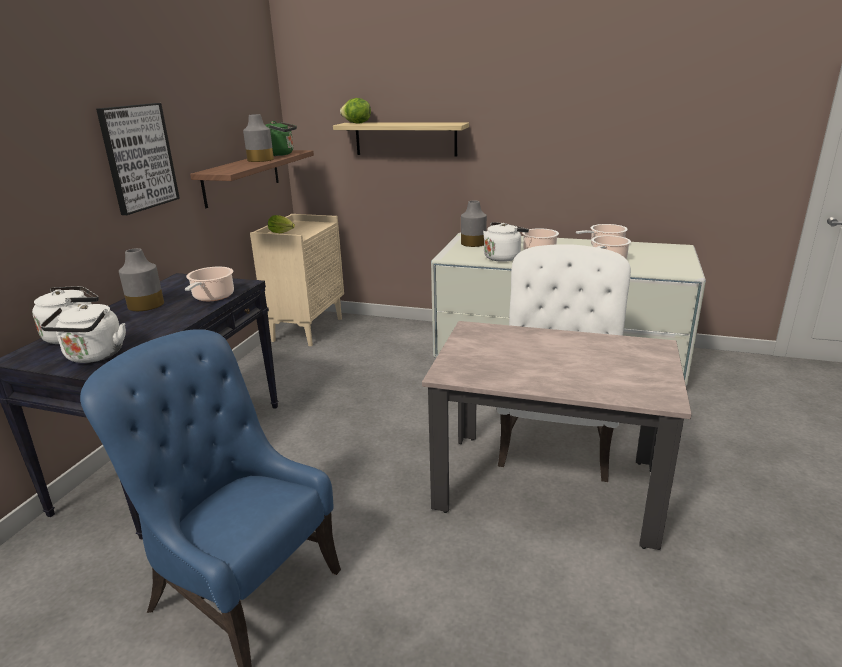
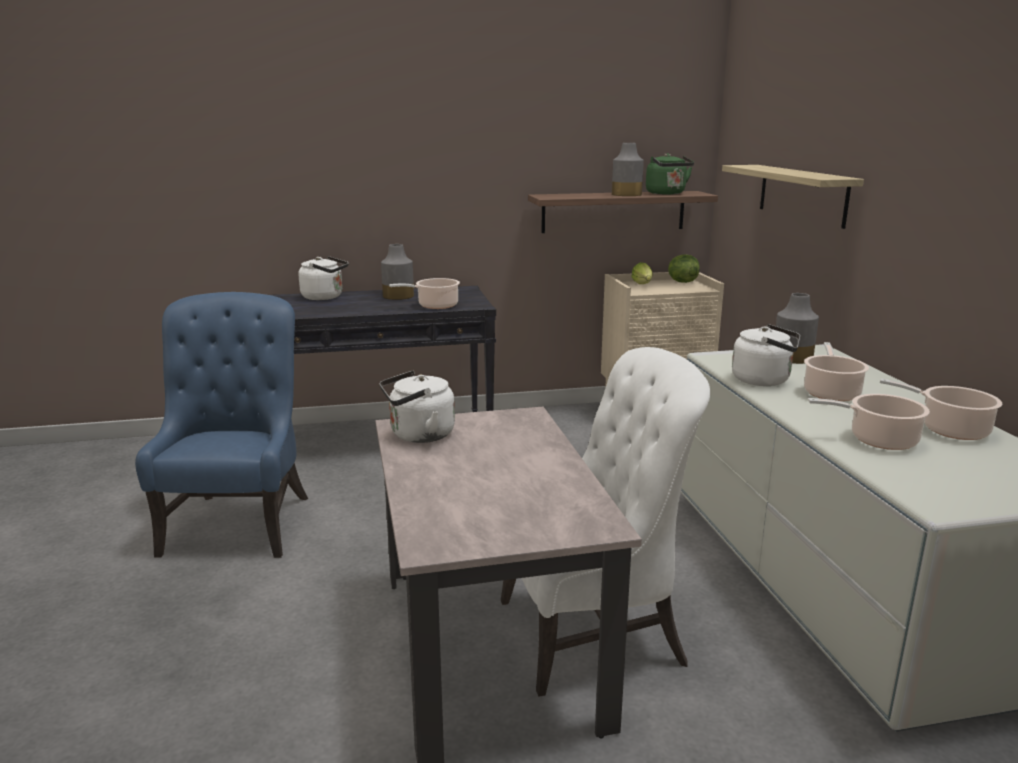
camera: 60 degrees right, 5 degrees down
white kettle [40,304,126,363] -> white kettle moved to [379,371,455,443]
picture [96,103,180,215] -> none
lettuce [340,98,371,124] -> lettuce moved to [668,254,700,283]

